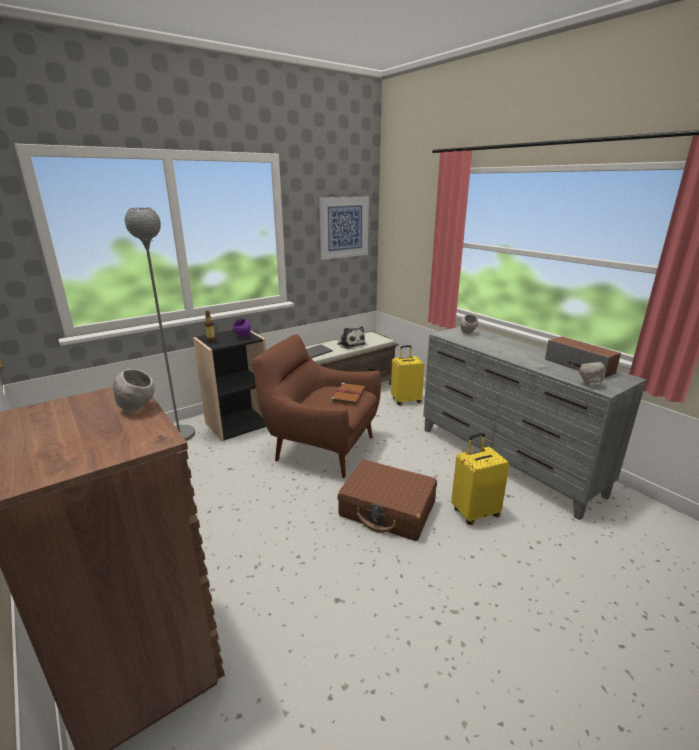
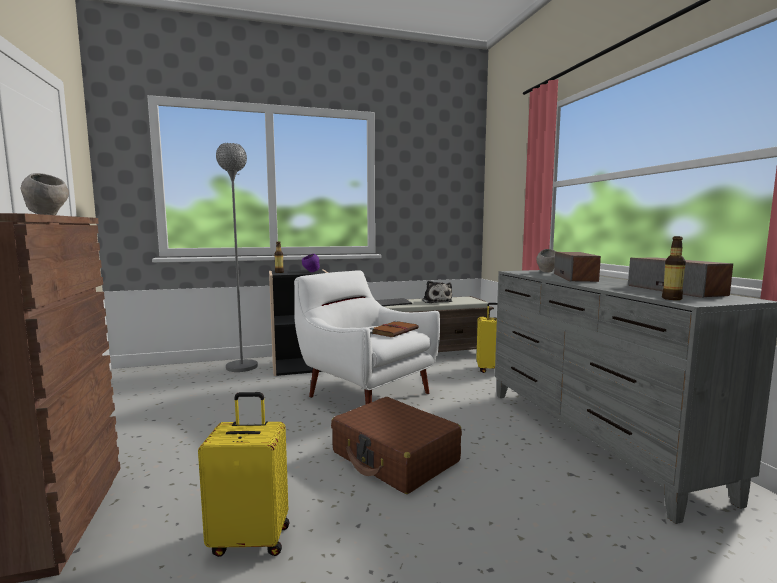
camera: 20 degrees right, 15 degrees down
brown armchair [252,334,381,478] -> white armchair [294,270,440,404]
picture [319,197,369,260] -> none
yellow suitcase [451,433,510,525] -> yellow suitcase moved to [198,392,289,557]
grey bowl [579,362,606,385] -> bottle [662,236,686,300]
none -> speaker [554,252,601,282]

